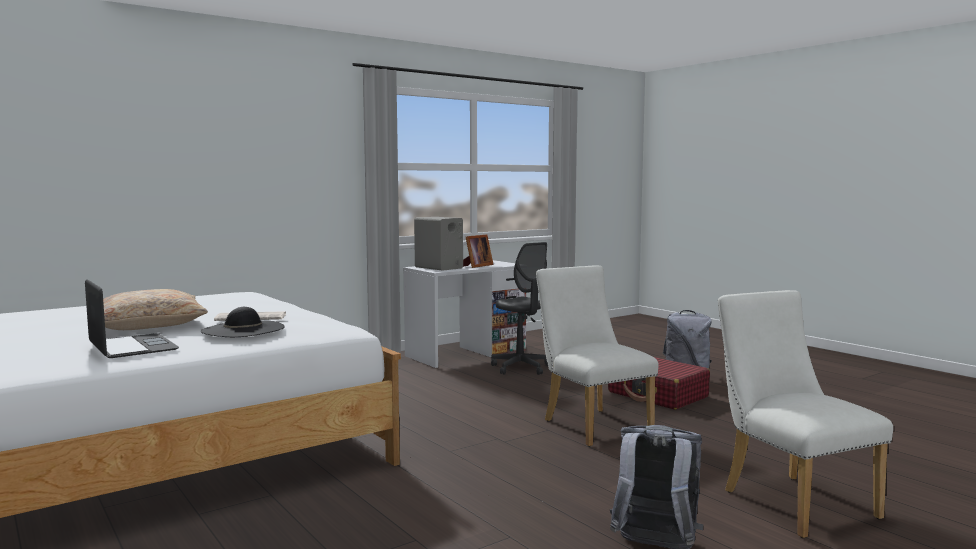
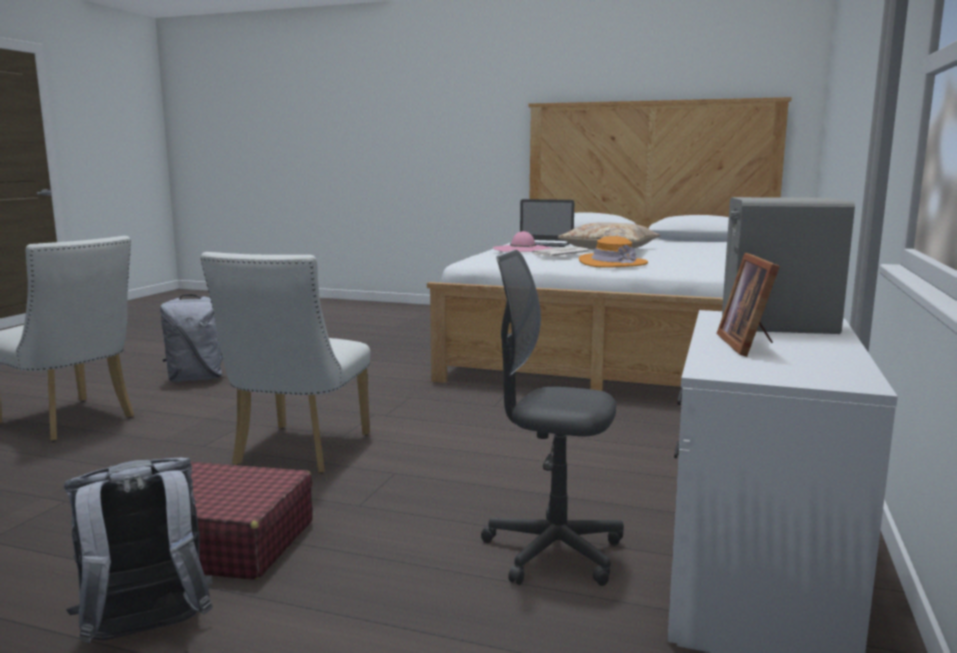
camera: 145 degrees right, 5 degrees up
black hat [201,307,284,337] -> pink hat [493,231,552,252]
white chair [536,266,659,447] -> white chair turned 75 degrees clockwise [201,252,370,473]
none -> orange hat [579,236,648,268]

